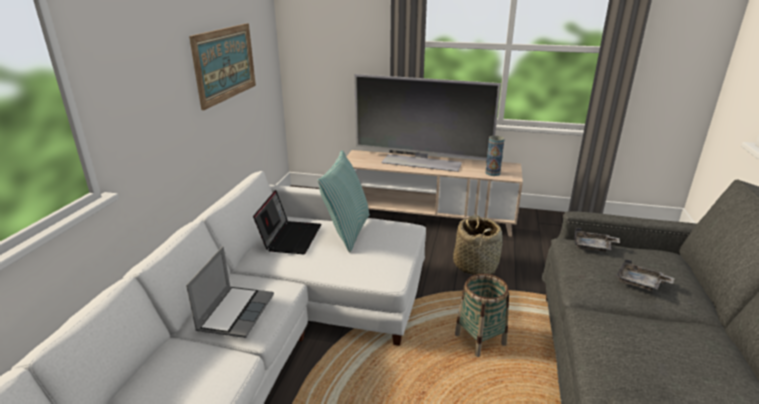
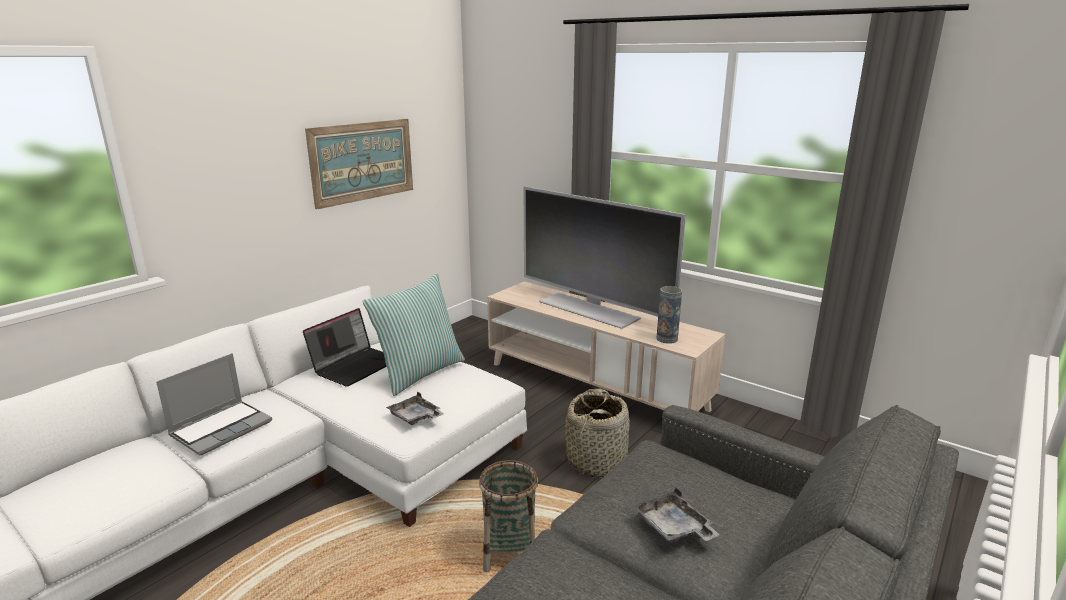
camera: 25 degrees right, 5 degrees down
grey tray [575,228,620,253] -> grey tray moved to [386,392,444,425]

